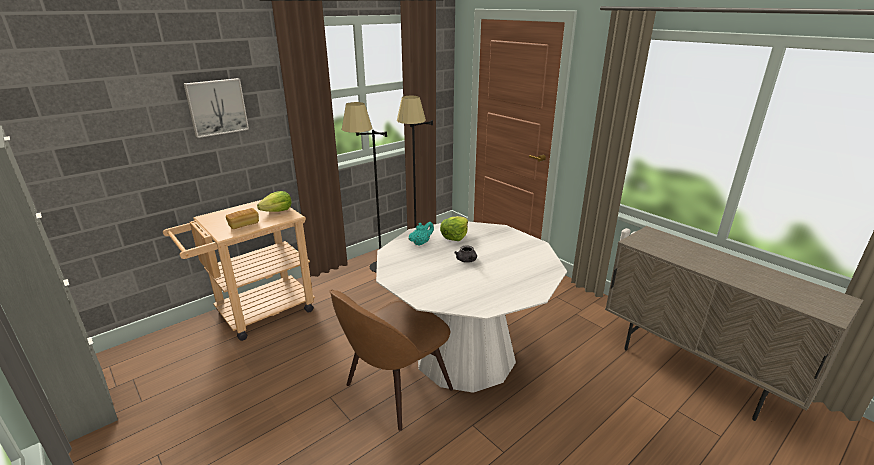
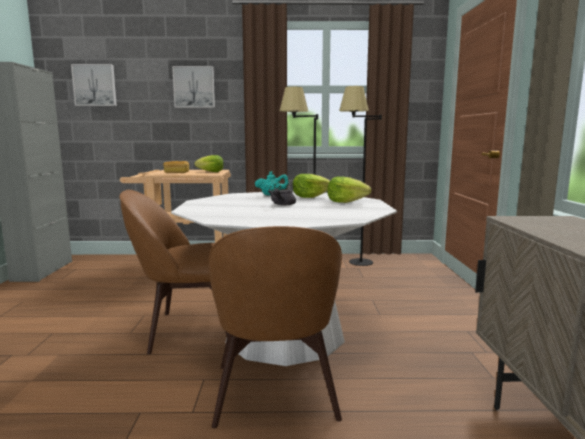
camera: 40 degrees right, 15 degrees down
none -> picture [71,64,117,106]
none -> brown chair [209,226,342,428]
none -> lettuce [327,176,371,203]

